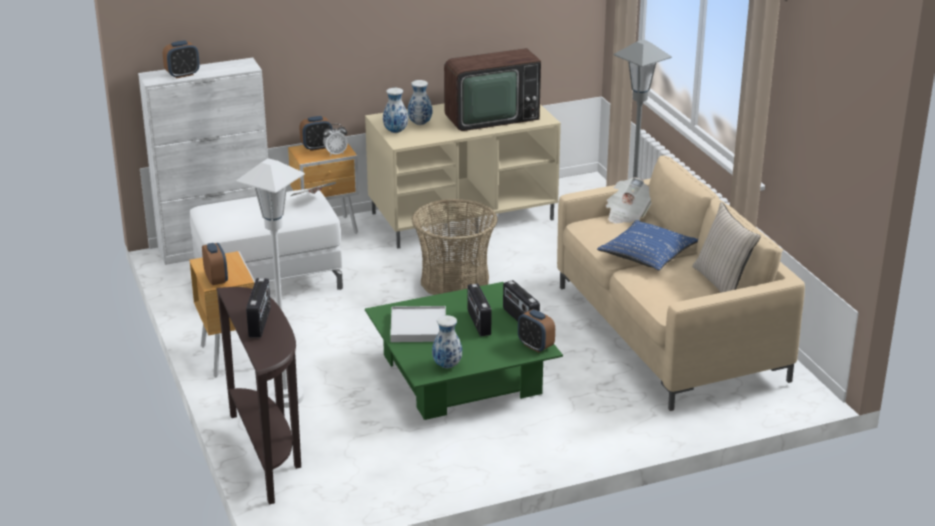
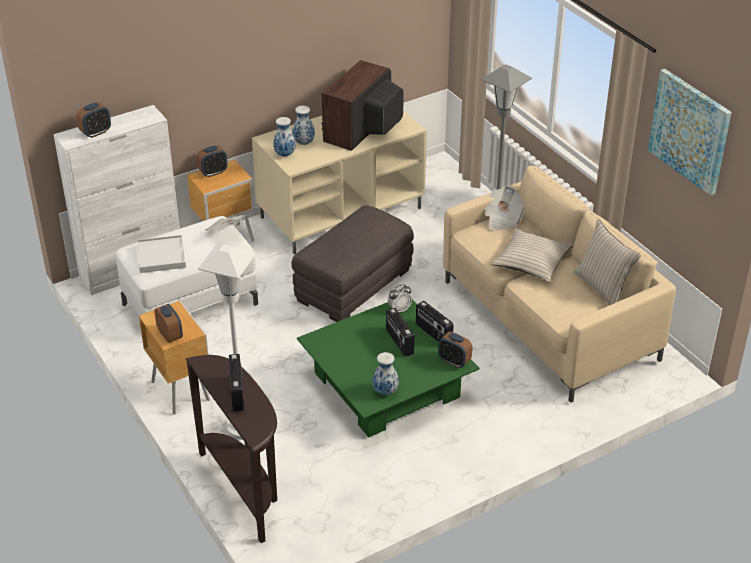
camera: 10 degrees left, 10 degrees up
alarm clock [323,124,348,156] -> alarm clock moved to [388,284,412,312]
white tray [390,306,446,342] -> white tray moved to [137,235,186,273]
basket [412,199,498,295] -> grey ottoman [291,205,414,322]
television [444,48,541,131] -> television turned 150 degrees clockwise [321,60,404,151]
blue pillow [597,220,698,270] -> beige pillow [491,228,574,282]
none -> picture [648,69,732,196]

